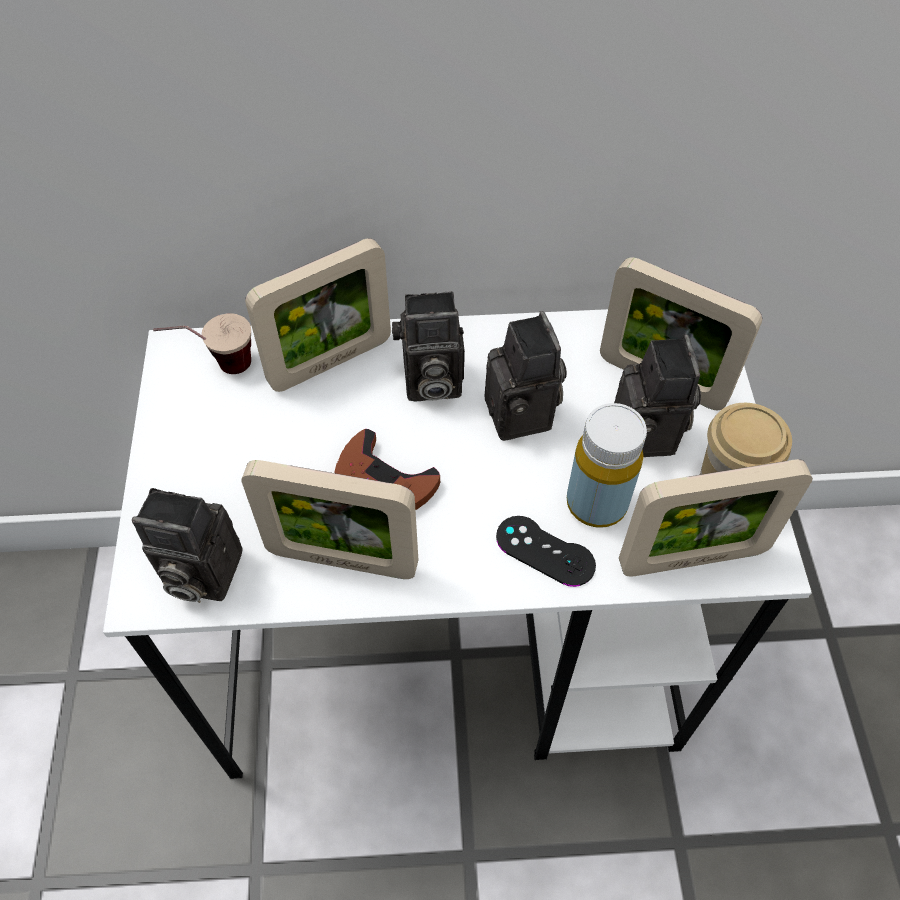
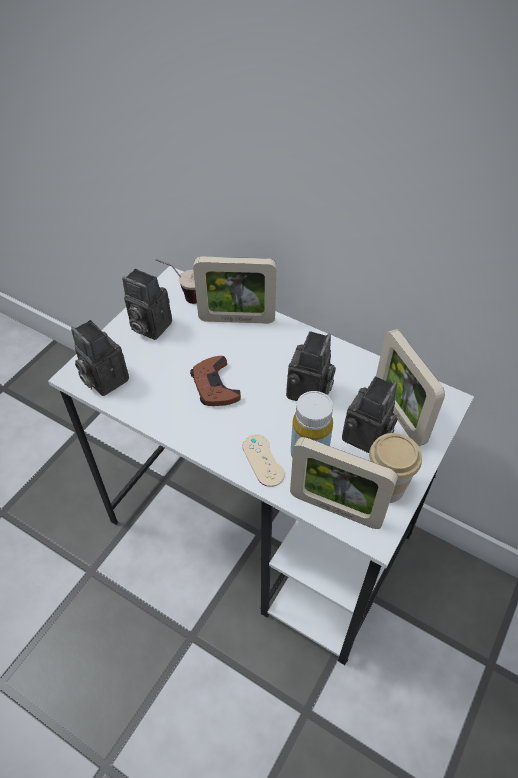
camera: 35 degrees right, 5 degrees down
picture frame [241,460,418,579] -> none
camera [392,291,465,401] -> camera moved to [122,268,172,340]
black game controller [496,516,596,587] -> beige game controller [242,434,285,487]

